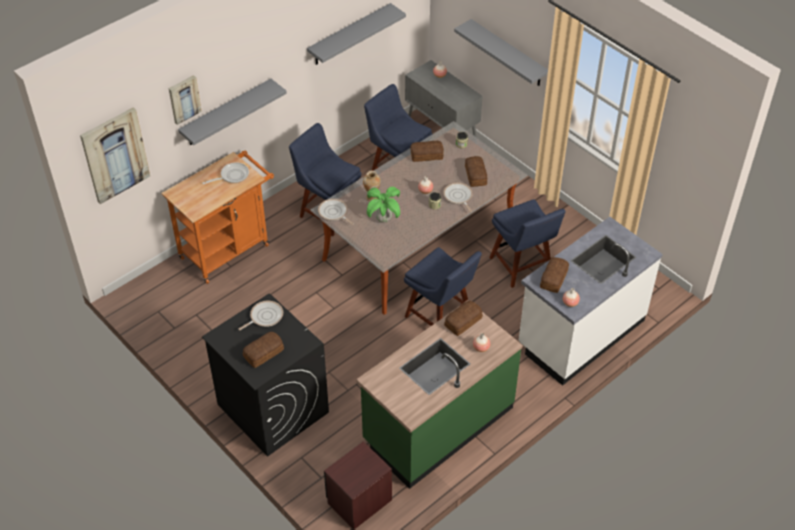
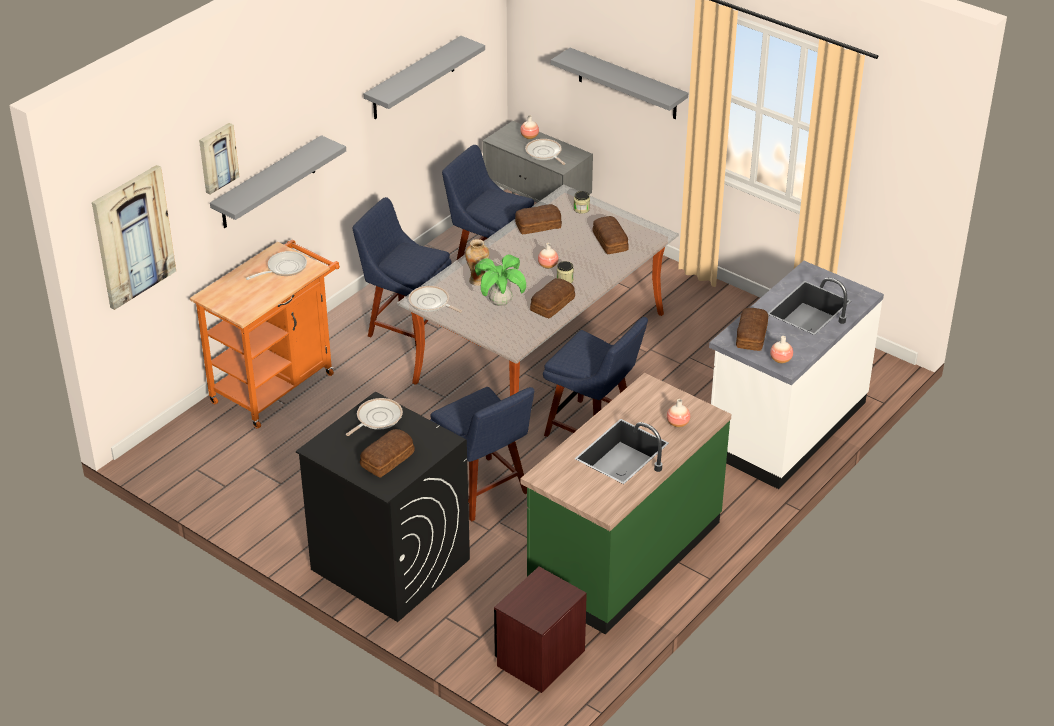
camera: 10 degrees left, 10 degrees down
frying pan [443,183,473,212] -> frying pan moved to [525,139,566,165]
bread [444,301,483,336] -> bread moved to [530,278,575,319]
blue chair [489,199,566,288] -> blue chair moved to [430,387,534,522]

